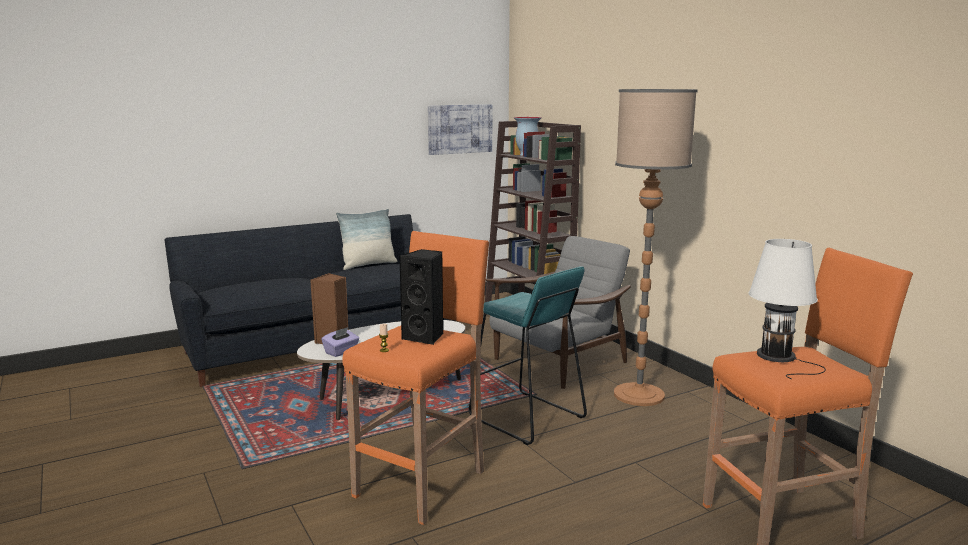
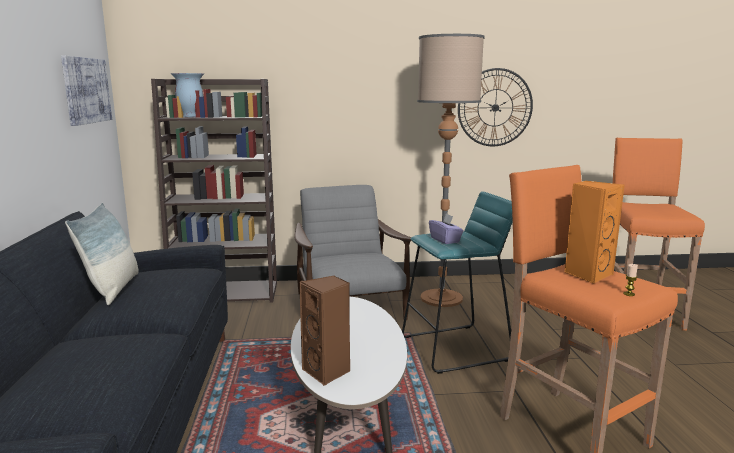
camera: 65 degrees left, 0 degrees up
purple tissue box [321,327,359,357] -> purple tissue box moved to [429,214,464,244]
black speaker [399,249,444,345] -> orange speaker [564,181,625,284]
white table lamp [748,239,826,379] -> none
none -> wall clock [458,68,533,146]

